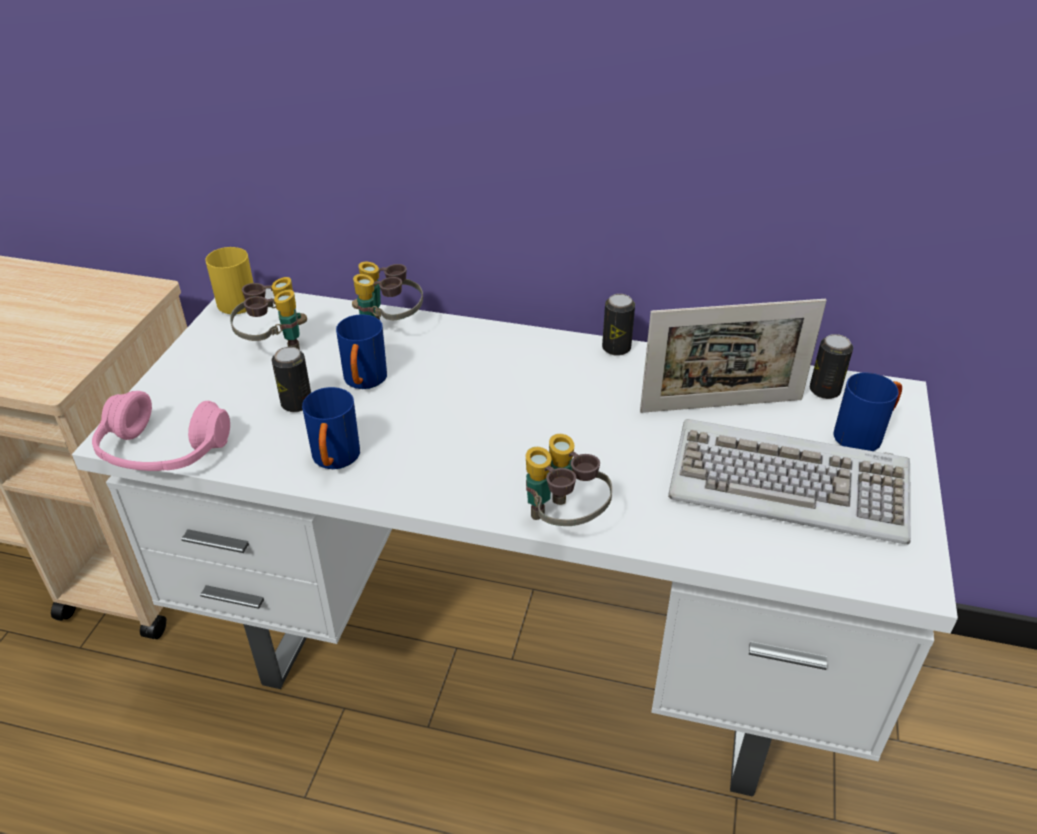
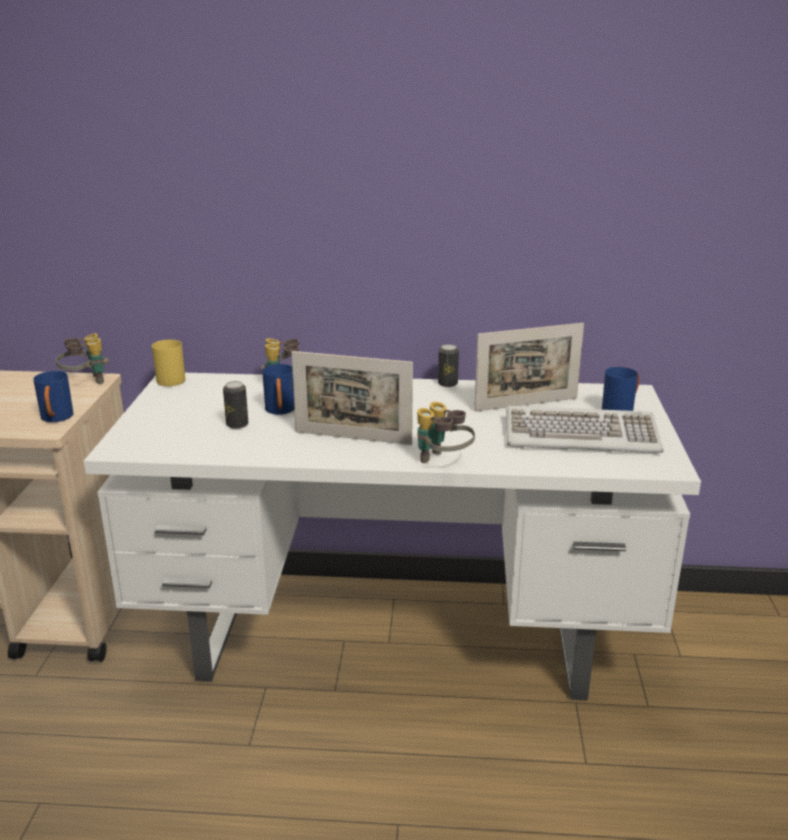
camera: 10 degrees left, 15 degrees down
pink headphones [92,391,230,471] -> none
binoculars [230,277,307,350] -> binoculars moved to [56,333,109,384]
blue mug [302,387,360,469] -> blue mug moved to [33,371,73,422]
can [810,334,853,399] -> none
none -> picture frame [291,351,413,445]

